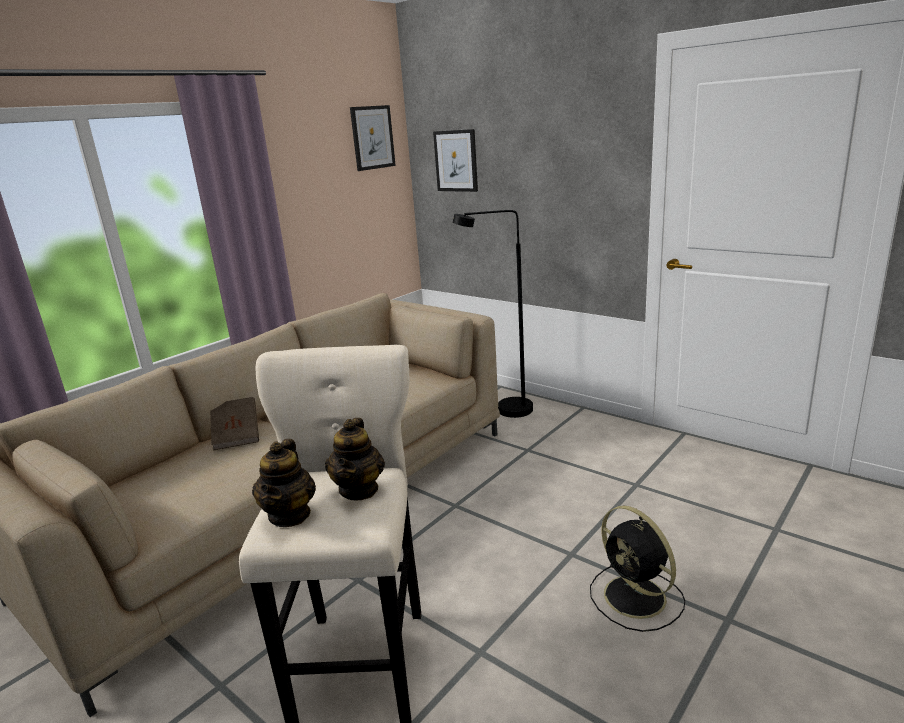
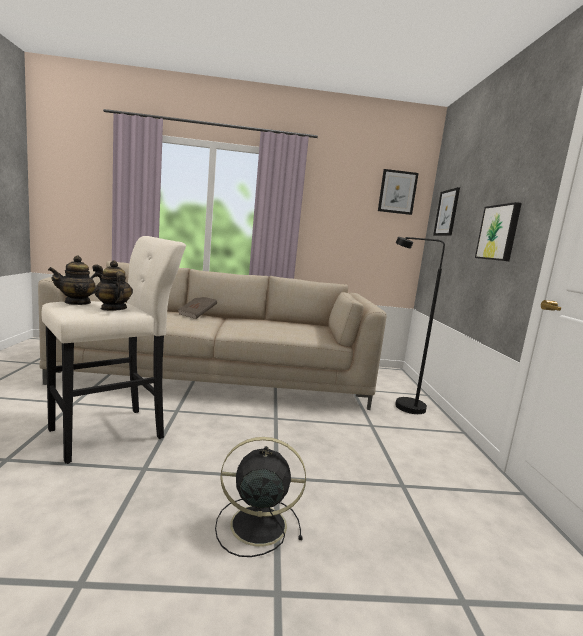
camera: 45 degrees right, 10 degrees down
teapot [325,418,385,501] -> teapot turned 90 degrees clockwise [94,260,133,311]
black fan [590,505,685,632] -> black fan turned 75 degrees clockwise [215,437,306,557]
none -> picture [475,202,522,261]

